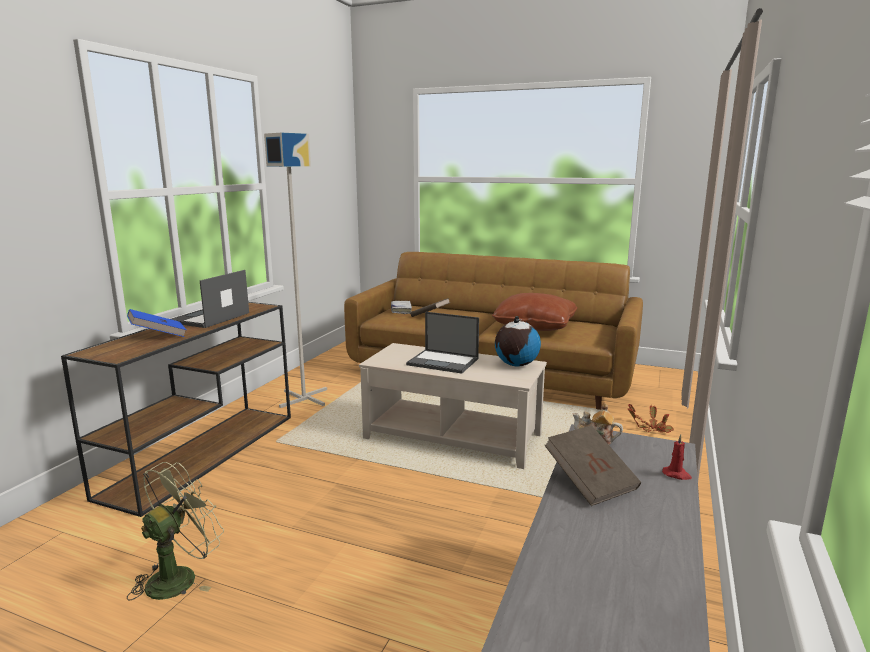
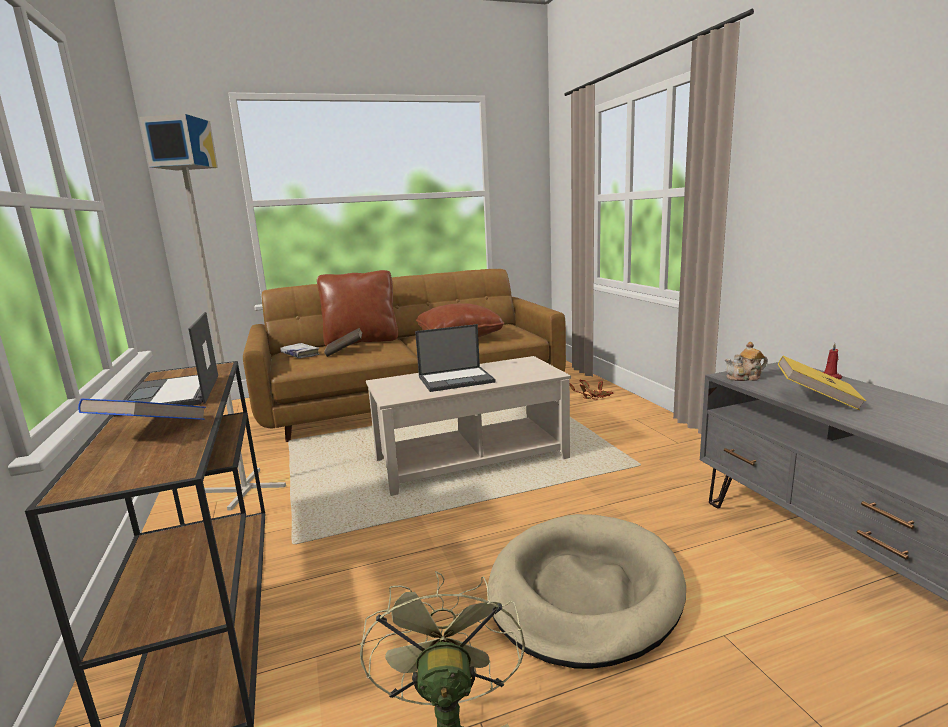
camera: 40 degrees left, 0 degrees up
globe [495,316,541,367] -> none
brown book [544,425,641,506] -> yellow book [778,356,866,410]
none -> brown pillow [317,270,398,346]
none -> beige dog bed [487,514,686,669]

